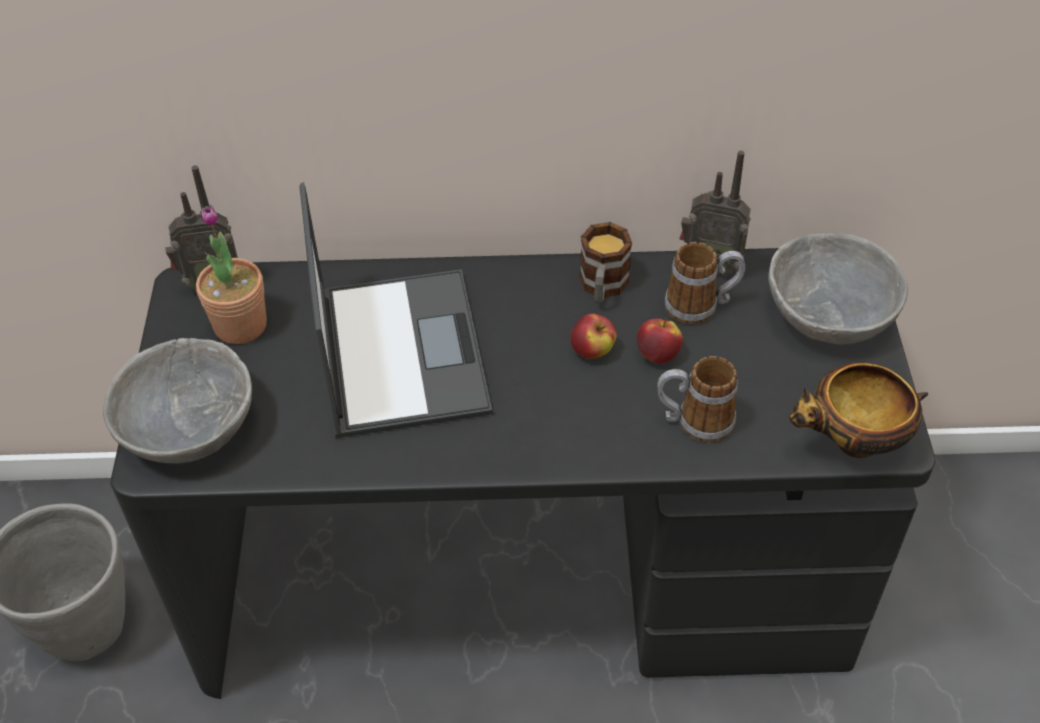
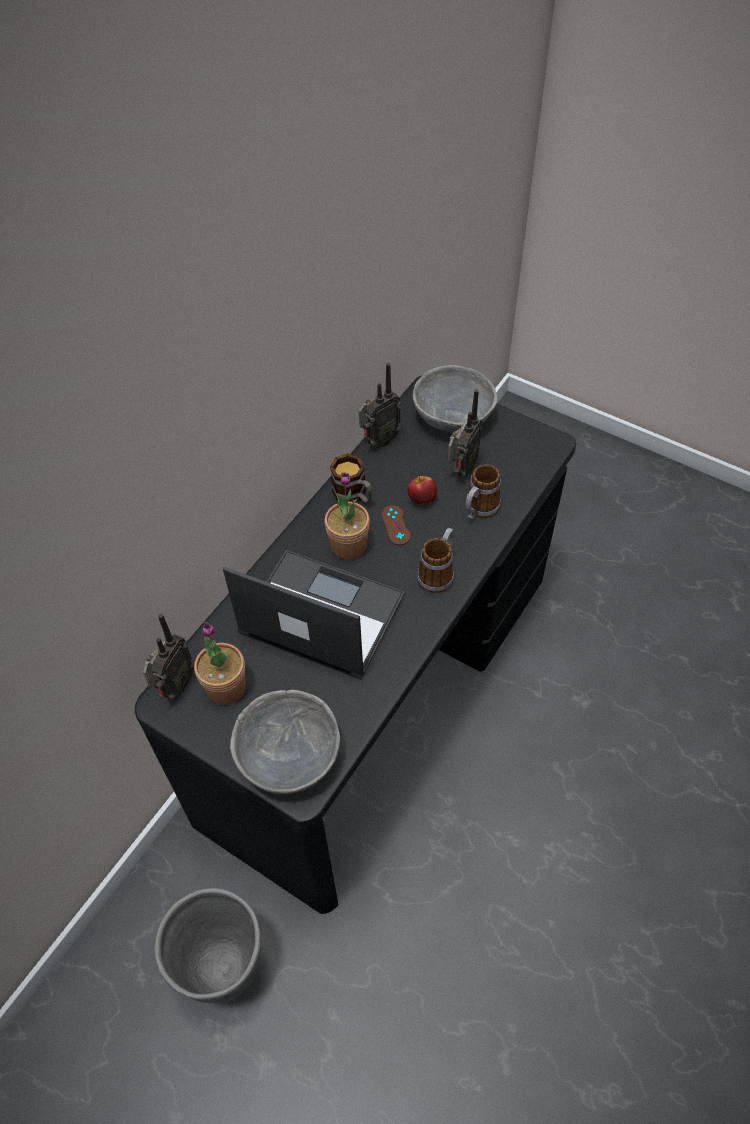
camera: 55 degrees left, 5 degrees up
apple [571,313,617,359] -> brown game controller [381,505,411,545]
mug [665,242,745,324] -> mug moved to [417,528,455,593]
bowl [789,362,928,458] -> none
none -> potted plant [324,472,370,560]
none -> radio [447,389,482,478]

